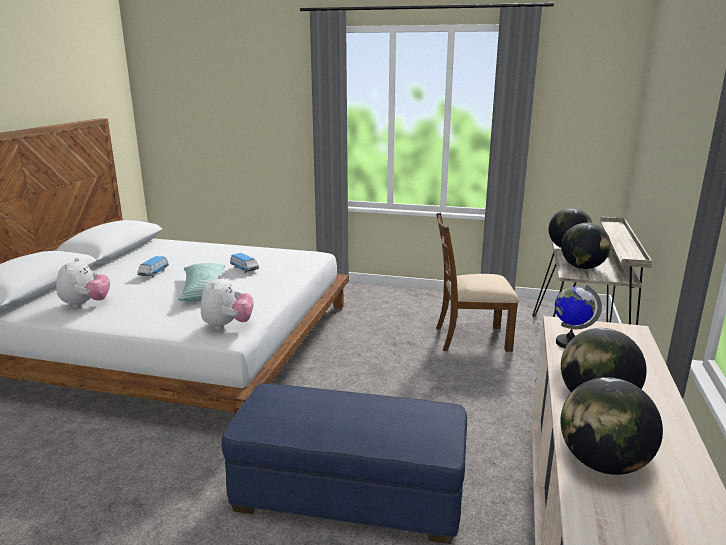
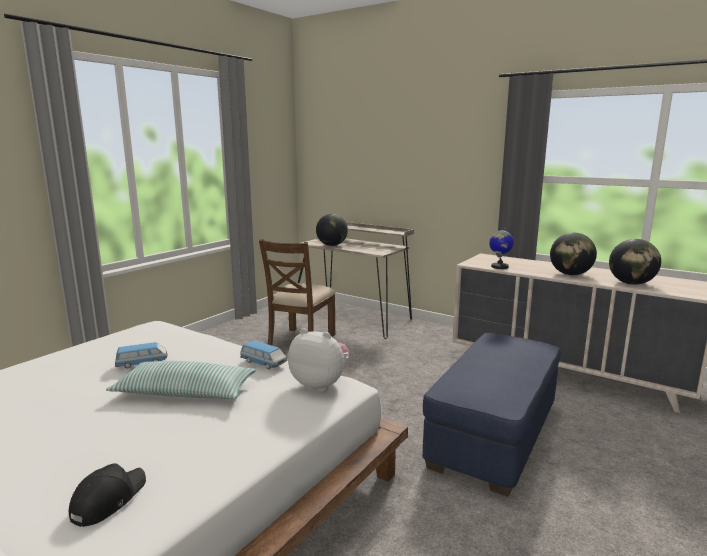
camera: 70 degrees left, 5 degrees down
plush toy [56,258,110,308] -> black cap [69,463,146,527]
toy car [137,256,169,277] -> toy car moved to [240,340,287,369]
globe [561,223,611,269] -> none

